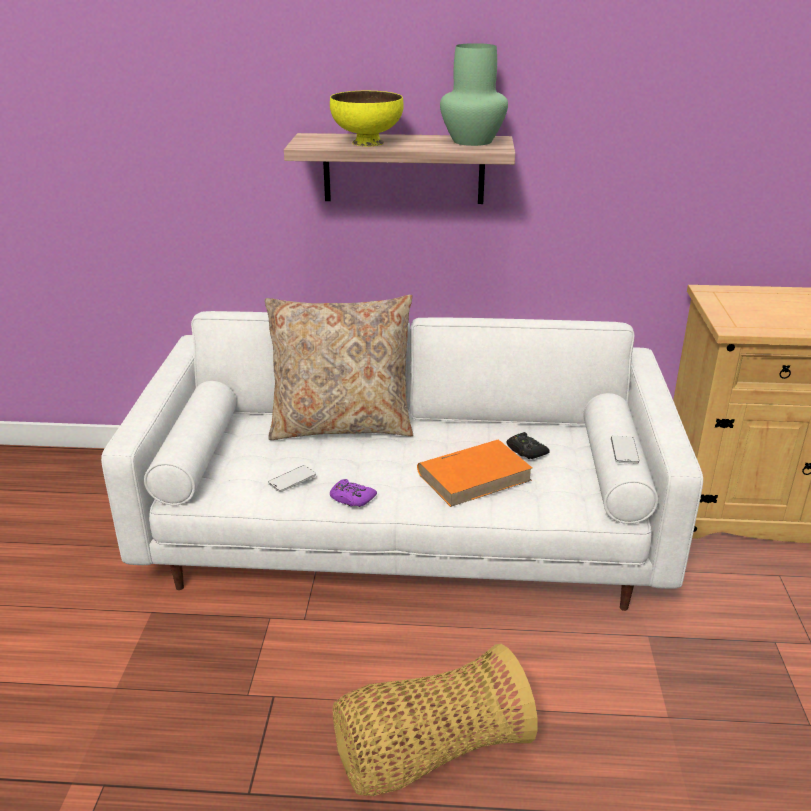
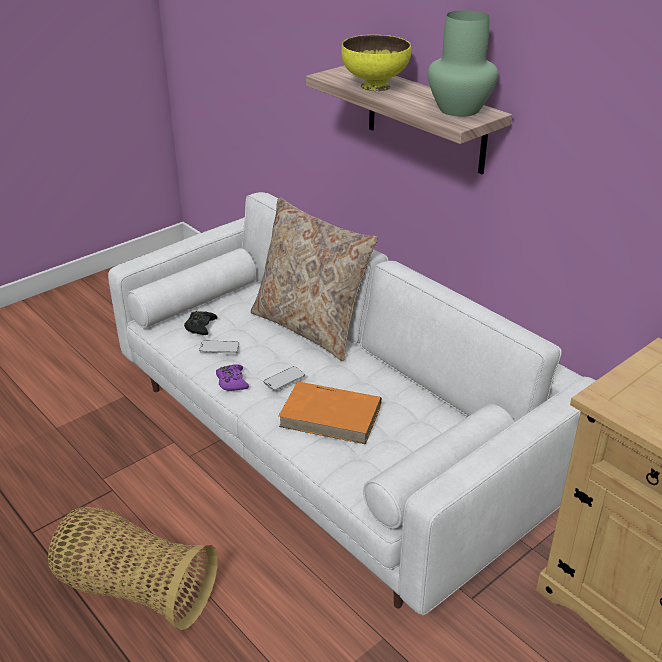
camera: 45 degrees right, 5 degrees up
black game controller [507,432,550,459] -> black game controller moved to [184,311,218,335]
phone [611,436,639,464] -> phone moved to [264,366,305,391]

